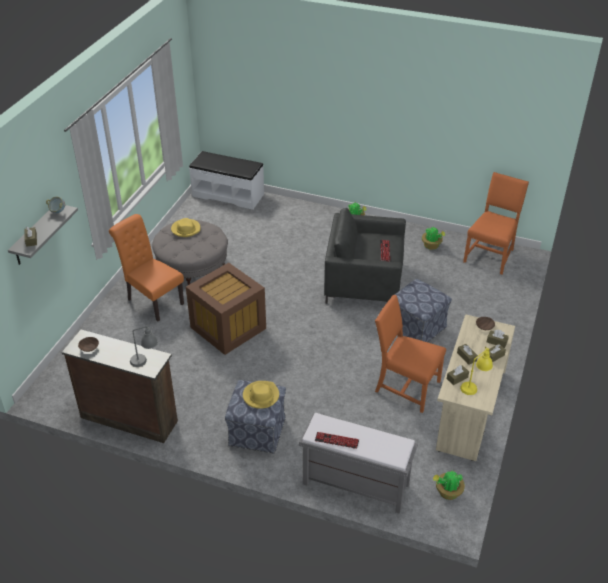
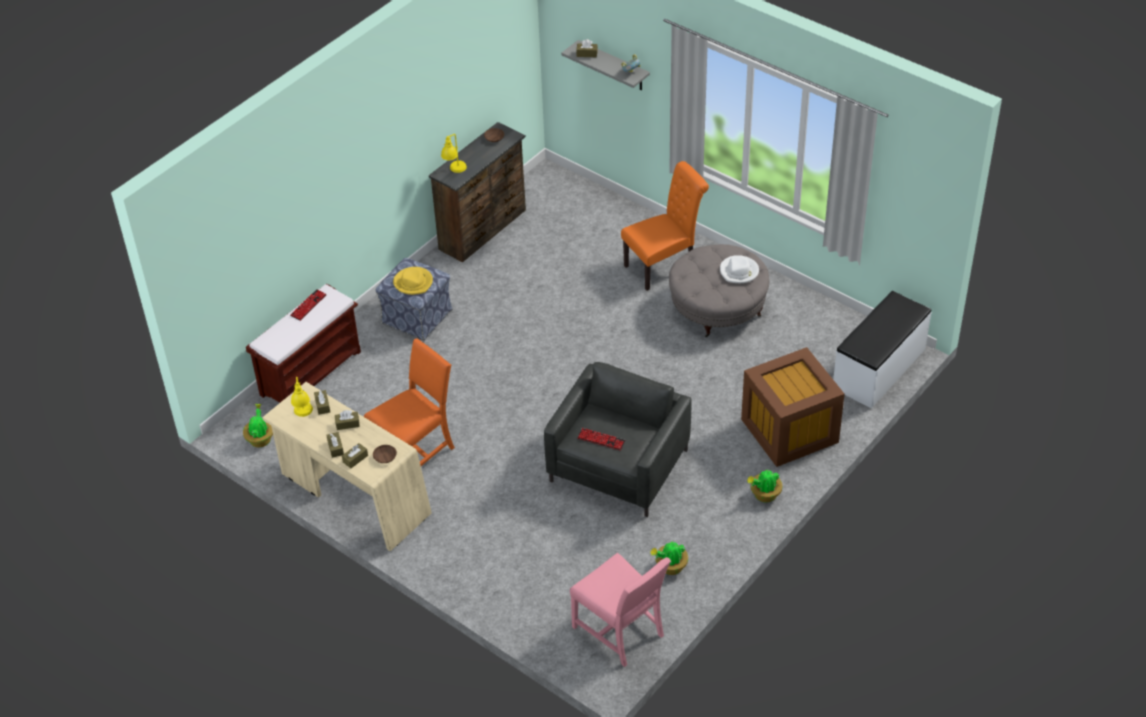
camera: 110 degrees right, 5 degrees up
grey table lamp [130,324,158,367] -> yellow table lamp [441,134,467,173]
yellow hat [171,218,200,237] -> white hat [720,255,759,283]
brown storage box [186,263,266,355] -> brown storage box moved to [741,347,845,467]
grey bench [299,413,418,514] -> brown bench [246,283,361,403]
ottoman [395,279,452,342] -> none
orange chair [463,172,529,275] -> pink chair [570,553,671,667]

